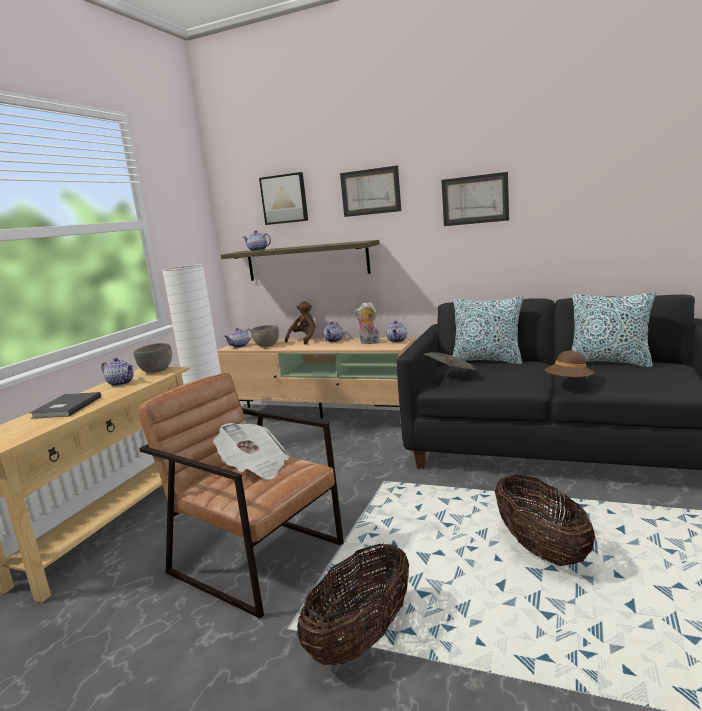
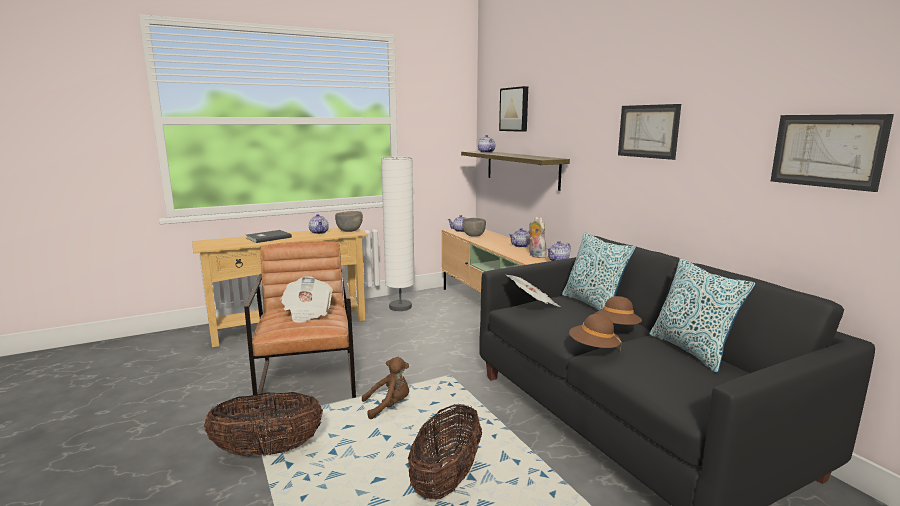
camera: 40 degrees right, 0 degrees up
brown plush toy [285,301,315,345] -> brown plush toy moved to [362,357,409,419]
picture [340,165,401,217] -> picture moved to [771,114,894,192]
none -> brown hat [594,296,642,325]

